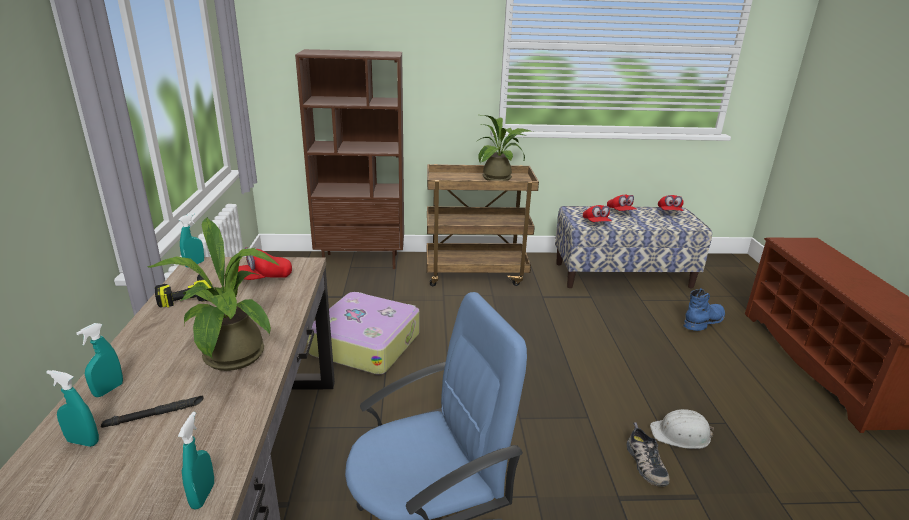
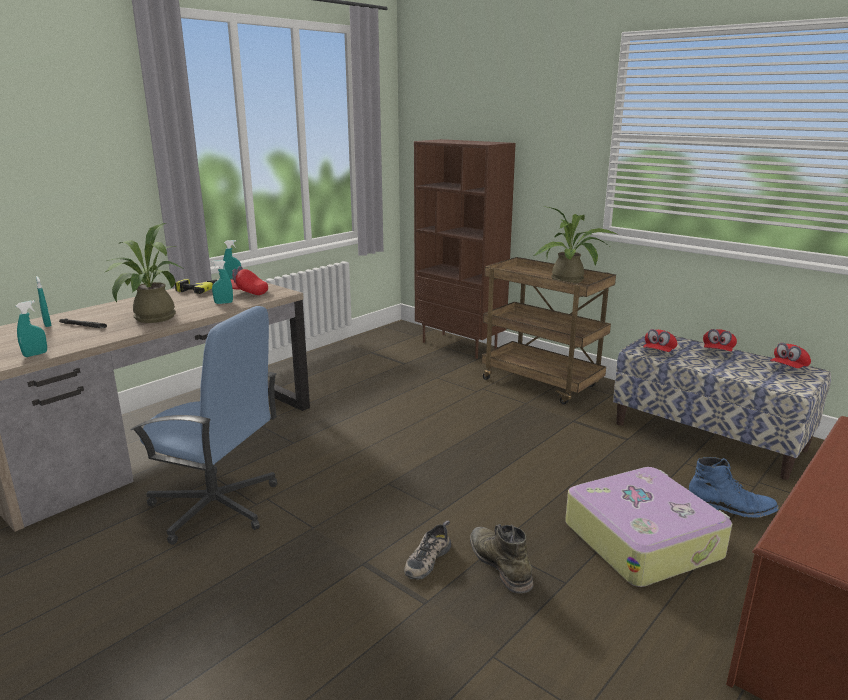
camera: 45 degrees right, 5 degrees down
turquoise spray bottle [76,323,123,397] -> turquoise spray bottle moved to [211,260,233,304]
suitcase [307,292,420,375] -> suitcase moved to [565,467,732,587]
white hard hat [650,409,714,449] -> green boot [470,524,533,594]

